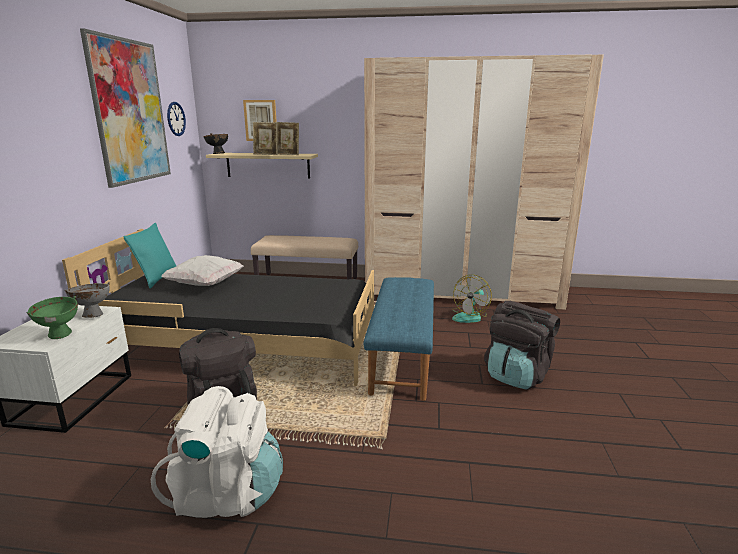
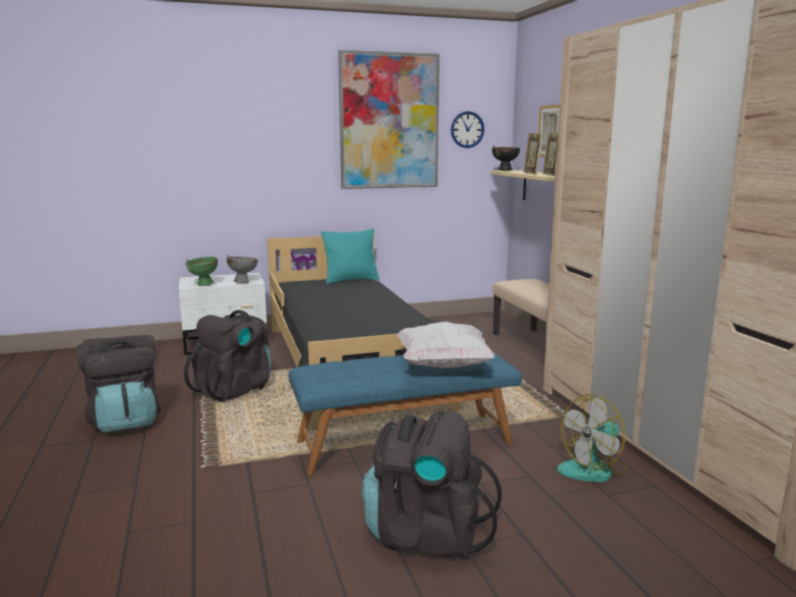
camera: 65 degrees right, 5 degrees down
white backpack [151,386,283,518] -> black backpack [77,335,161,433]
white pillow [161,255,244,286] -> white pillow moved to [397,322,495,368]
fan [452,275,492,323] -> fan turned 45 degrees counterclockwise [557,394,628,482]

